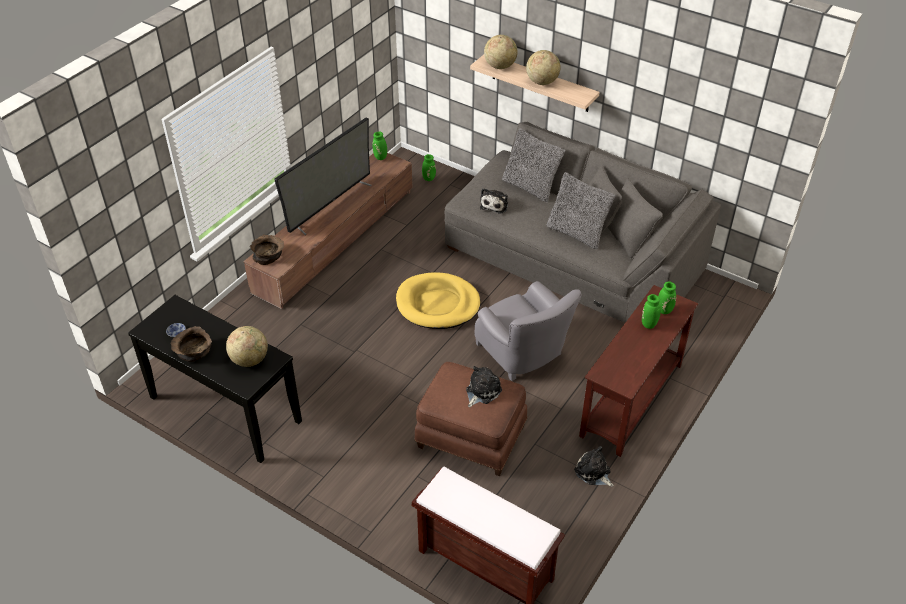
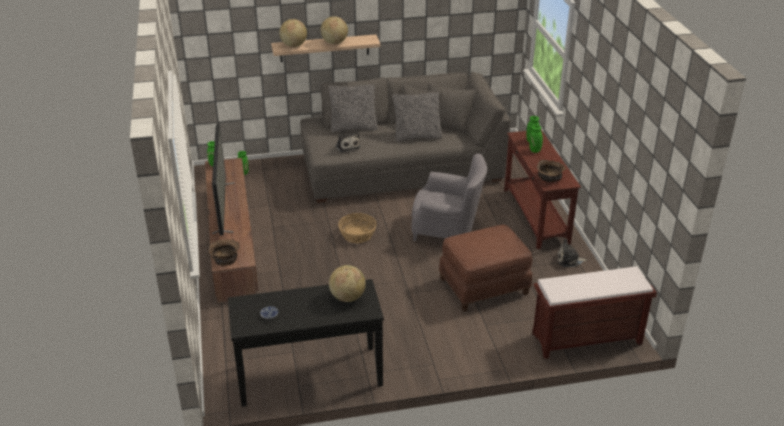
camera: 45 degrees left, 10 degrees down
brown bowl [171,326,212,362] -> brown bowl moved to [537,160,566,182]
yellow dog bed [396,272,481,329] -> basket [338,213,377,243]
plush toy [466,366,502,407] -> none

